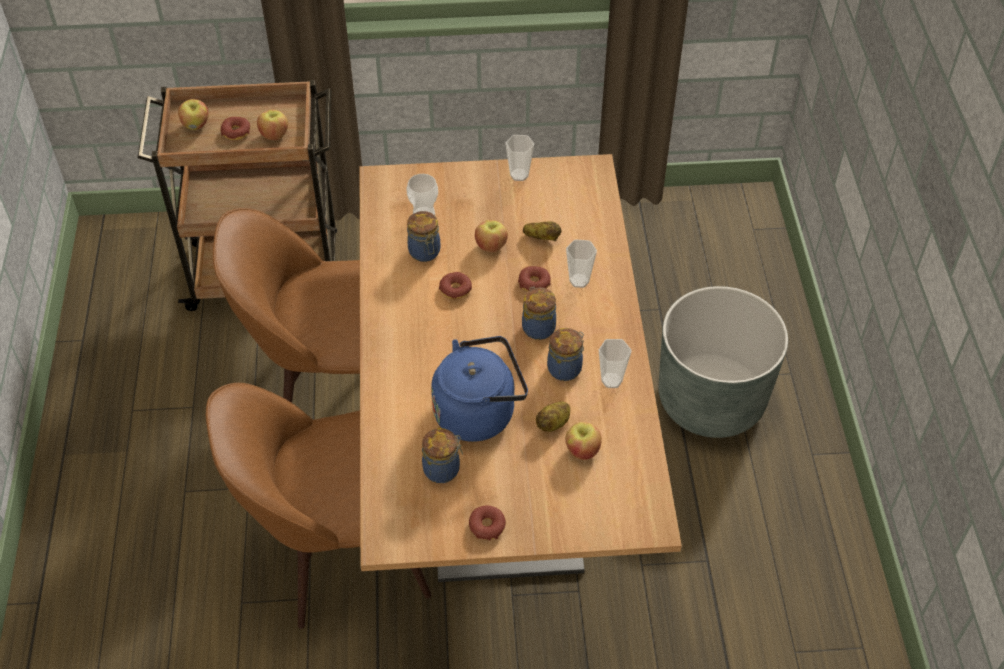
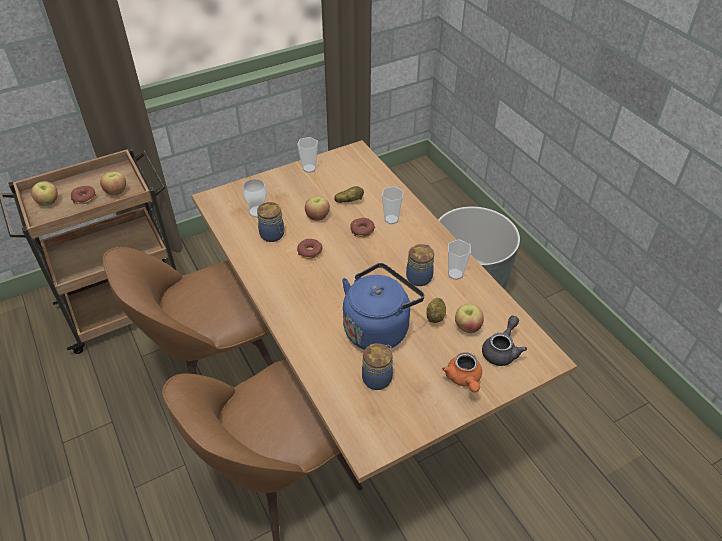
camera: 25 degrees left, 5 degrees down
donut [469,505,506,540] -> none
jar [522,287,556,340] -> none
none -> orange teapot [442,352,482,392]
none -> grey teapot [482,316,527,366]

